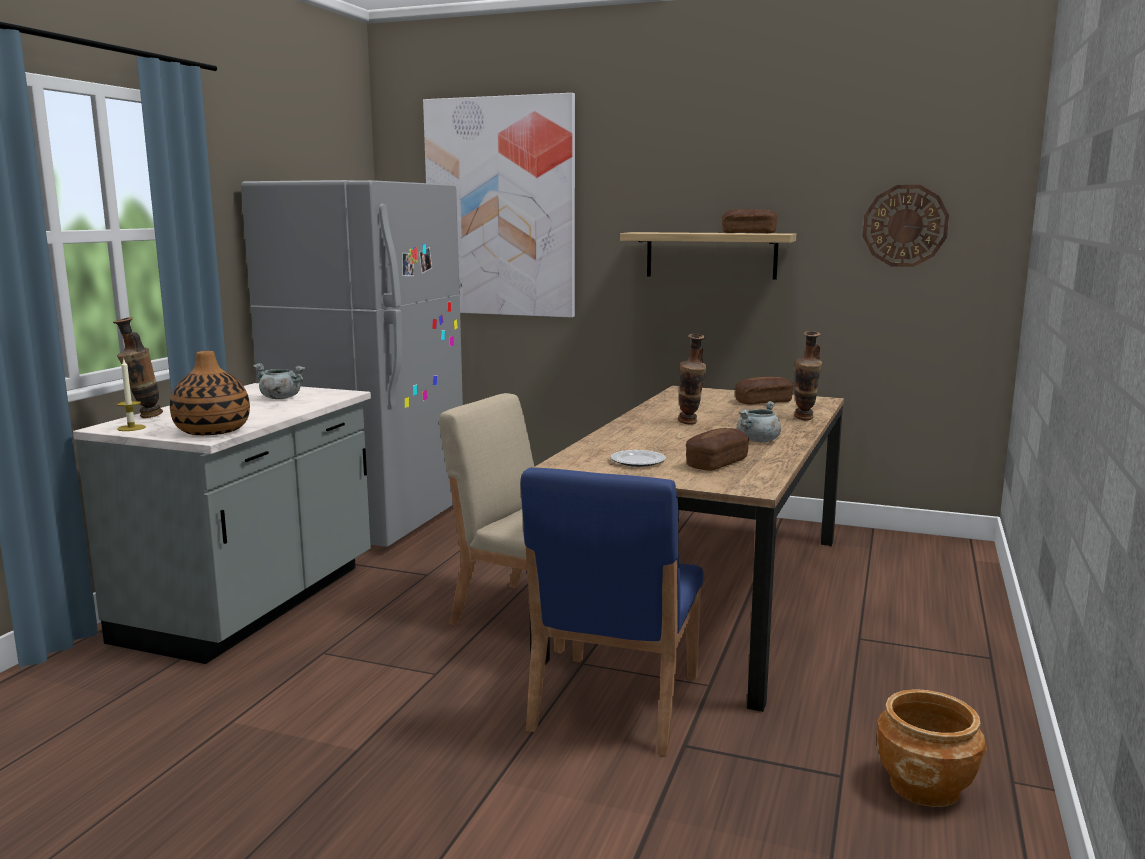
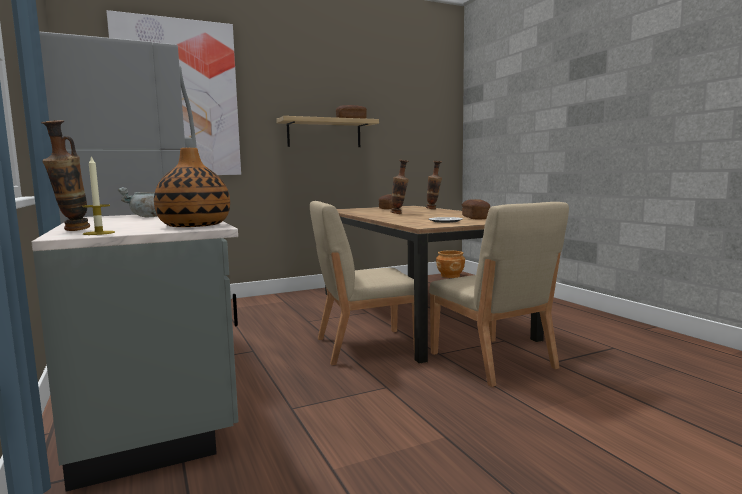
camera: 45 degrees left, 5 degrees down
blue chair [520,467,704,756] -> beige chair [429,202,569,387]
grey cooking pot [737,401,781,442] -> none
wall clock [863,185,949,267] -> none
brown planter [876,689,987,807] -> brown planter moved to [436,251,465,278]

